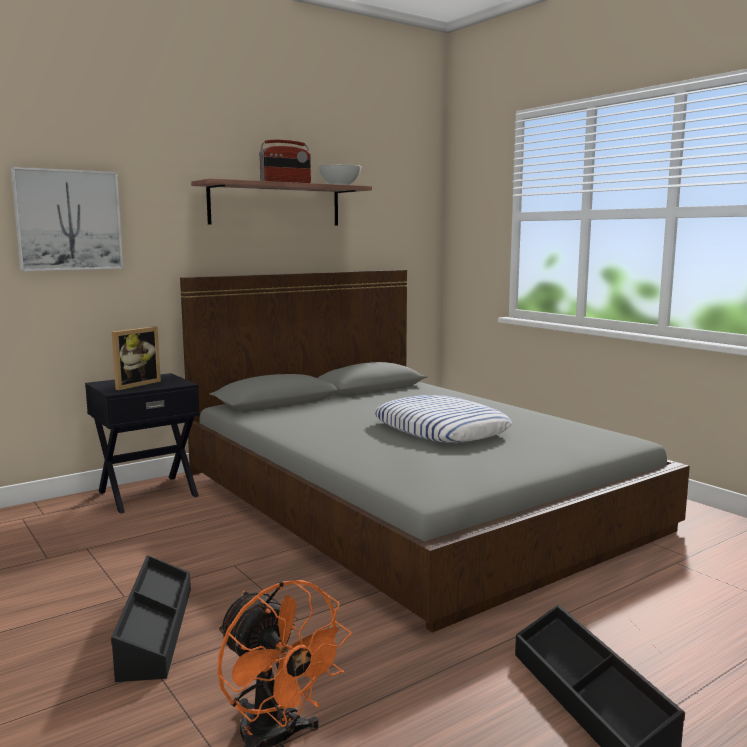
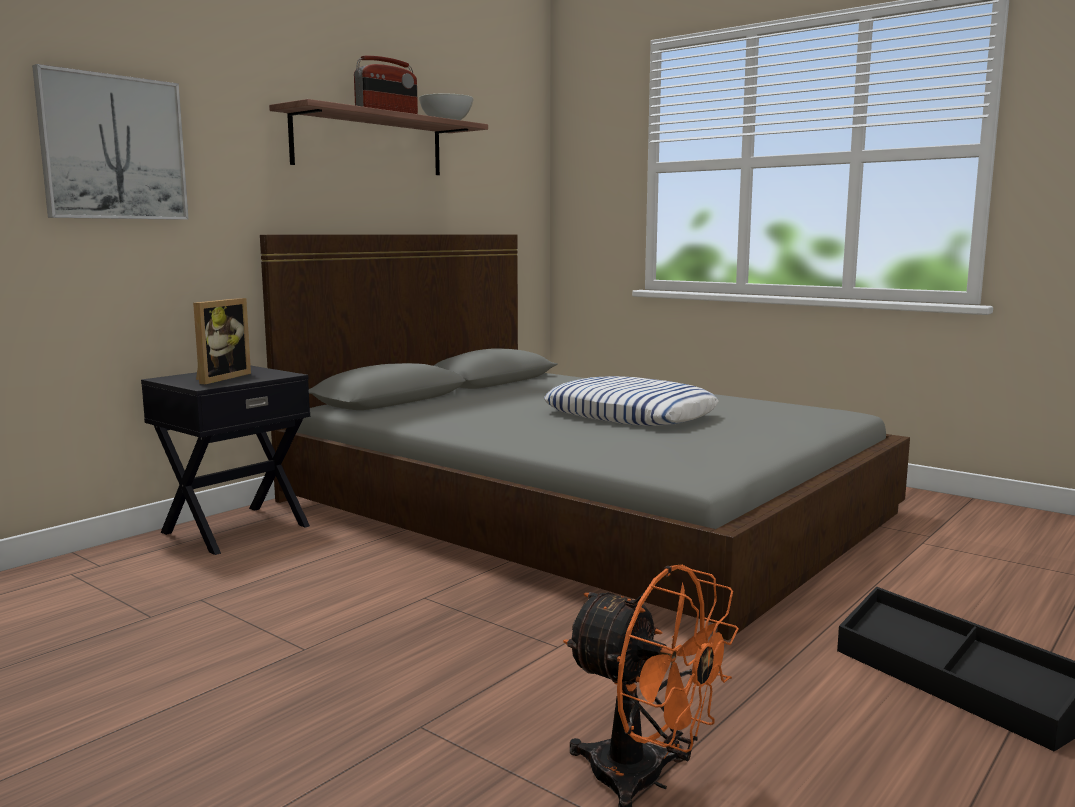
camera: 15 degrees left, 0 degrees up
black storage box [111,555,191,682] -> none

